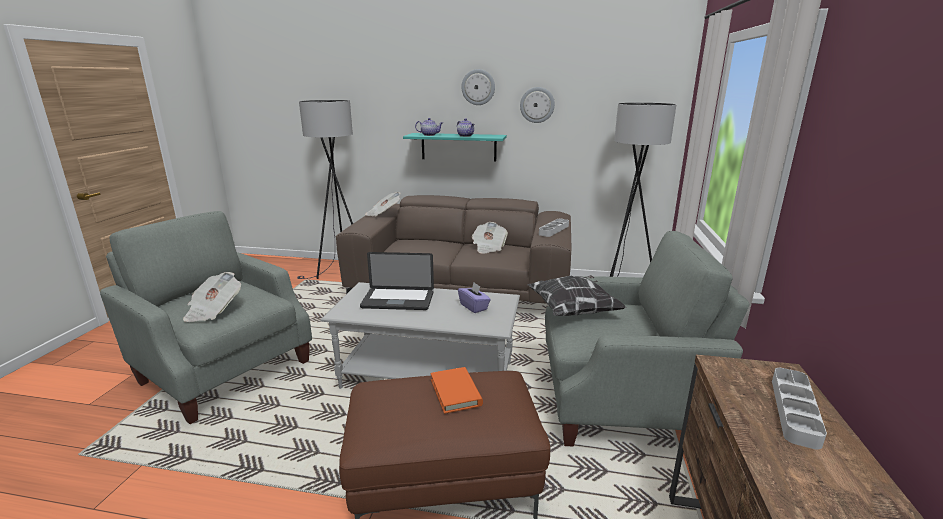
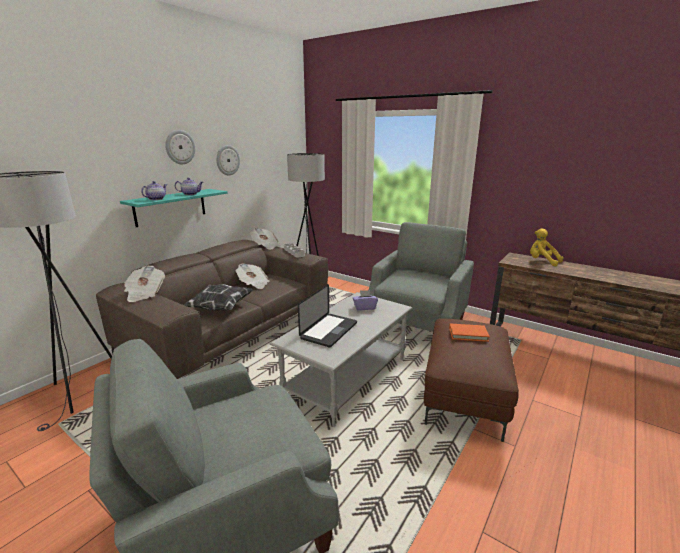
camera: 65 degrees left, 0 degrees up
newspaper [183,272,241,322] -> newspaper moved to [250,228,280,250]
pillow [527,275,627,316] -> pillow moved to [184,284,253,311]
grey tray [772,368,827,450] -> yellow plush toy [530,228,563,267]

